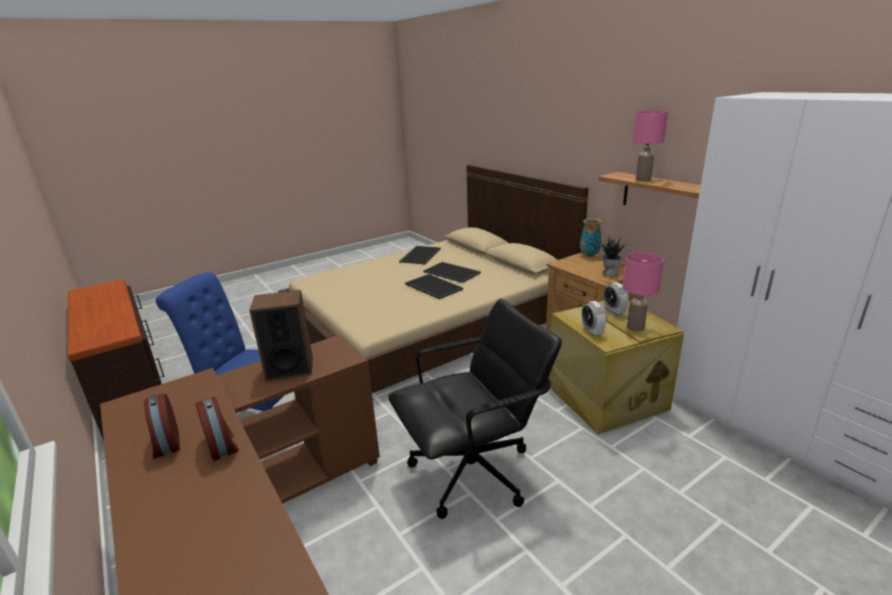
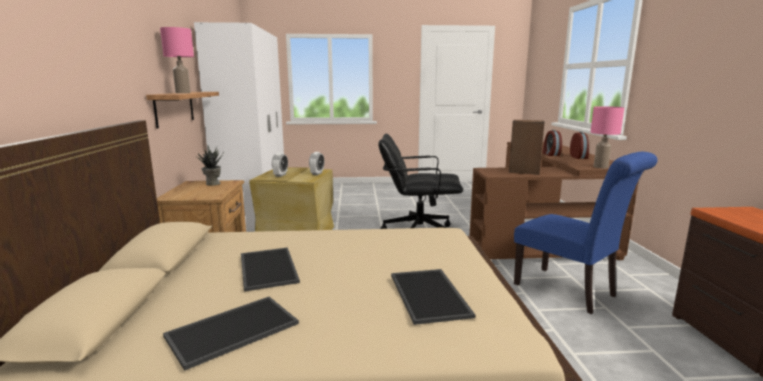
camera: 150 degrees left, 10 degrees down
tray [405,274,463,299] -> tray moved to [391,269,475,325]
vase [580,219,602,257] -> none
pink table lamp [623,252,664,332] -> pink table lamp moved to [591,106,624,168]

